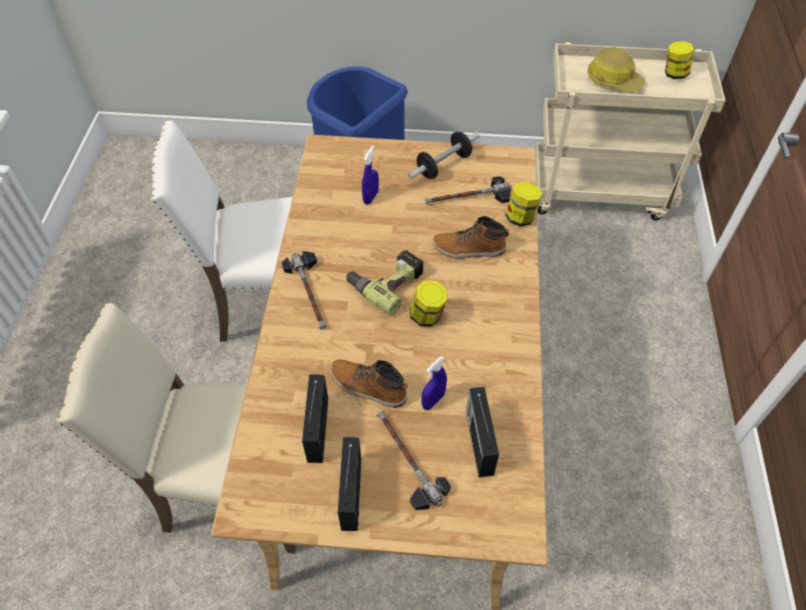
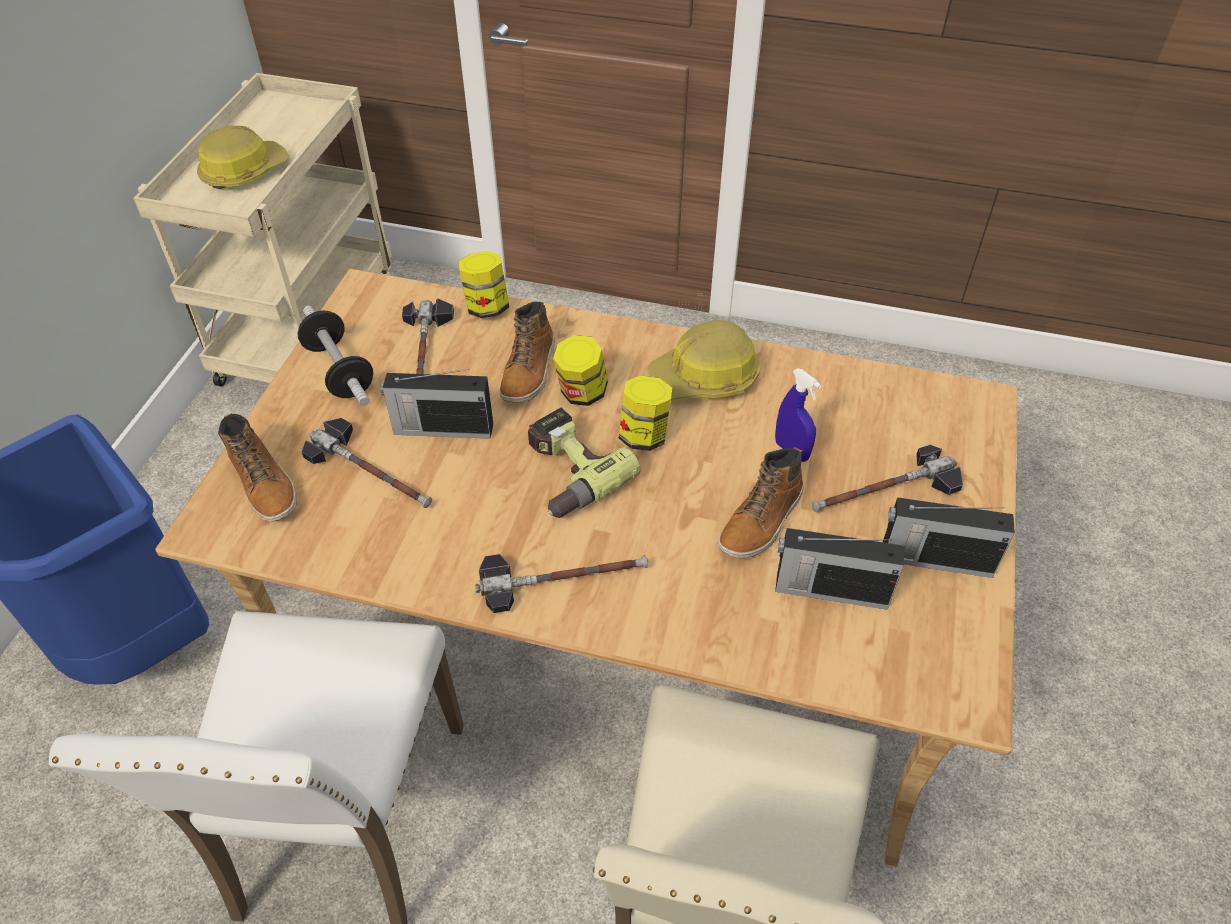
camera: 80 degrees left, 5 degrees down
blue spray bottle [362,146,379,205] -> hammer [302,418,432,508]
radio [466,387,499,477] -> radio moved to [381,369,493,439]
jar [665,41,694,79] -> jar moved to [553,335,608,406]
none -> boot [218,413,297,522]
none -> hard hat [647,320,760,400]

